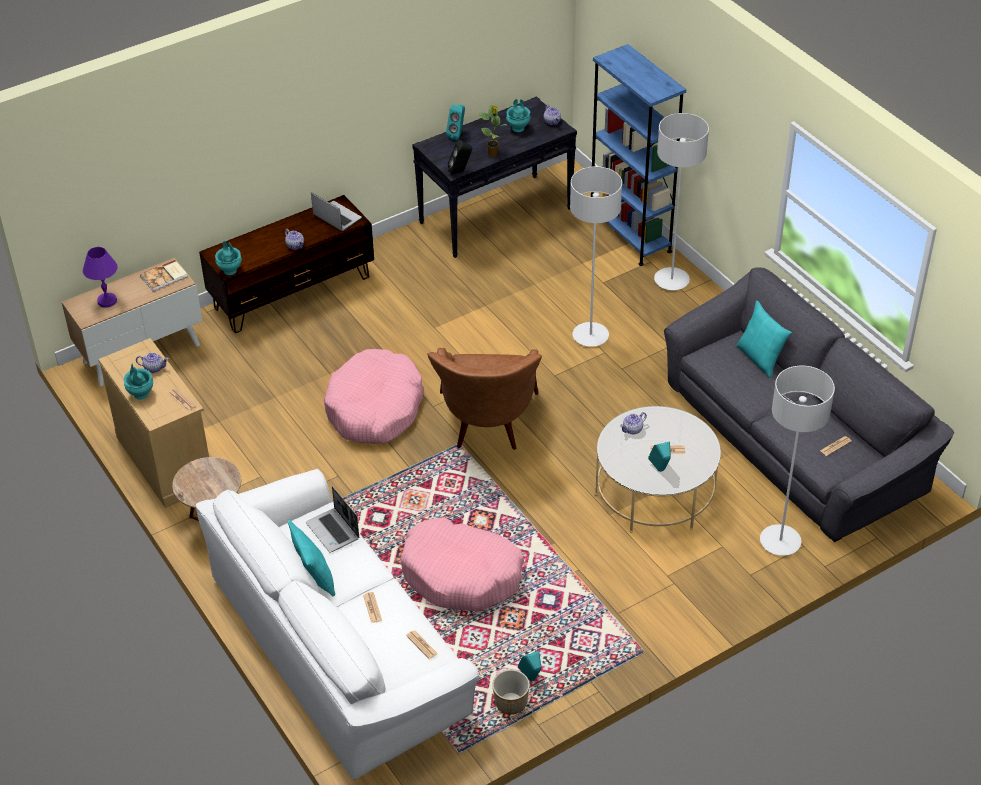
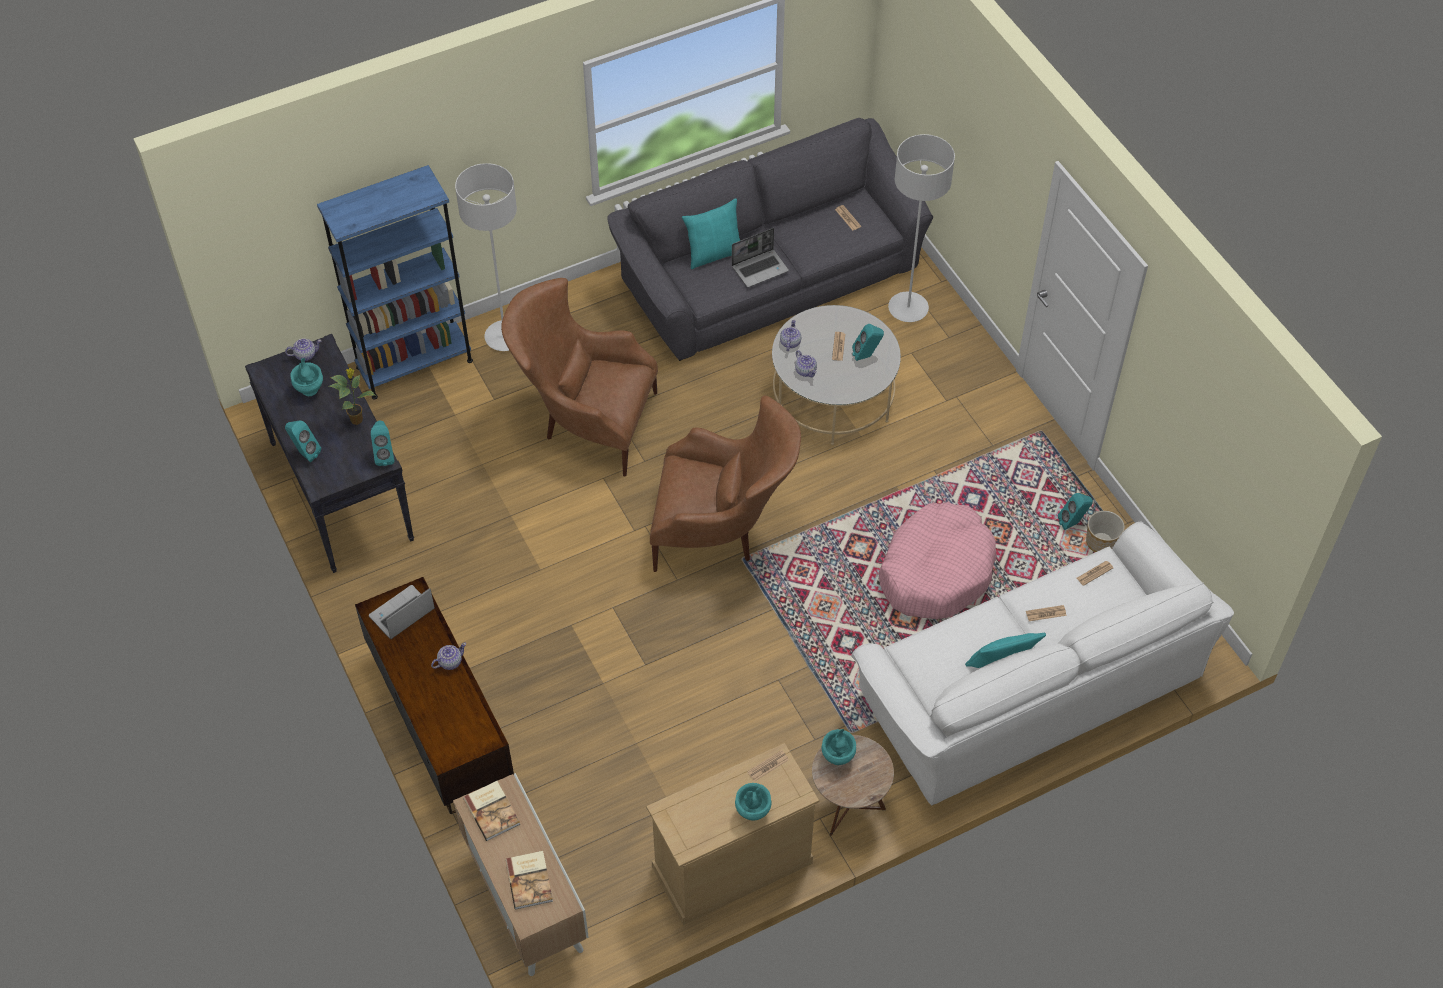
camera: 85 degrees left, 10 degrees up
purple table lamp [83,247,118,308] -> book [505,851,553,910]
teapot [136,352,169,373] -> teapot moved to [780,320,801,351]
turquoise vase [215,241,242,275] -> turquoise vase moved to [821,729,856,765]
laptop [306,486,359,553] -> laptop moved to [732,228,789,287]
pink dog bed [324,349,424,444] -> none
black speaker [448,140,472,175] -> turquoise speaker [371,421,395,466]
grey floor lamp [570,166,622,347] -> brown armchair [501,278,658,477]

